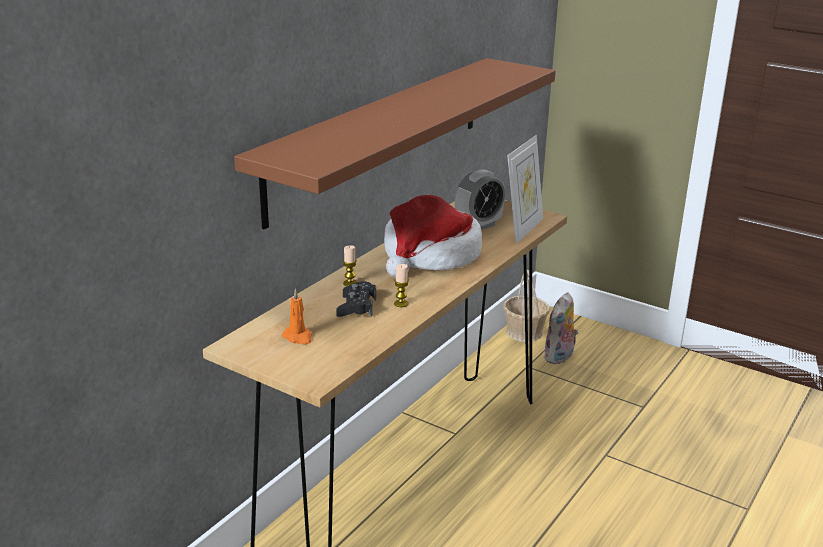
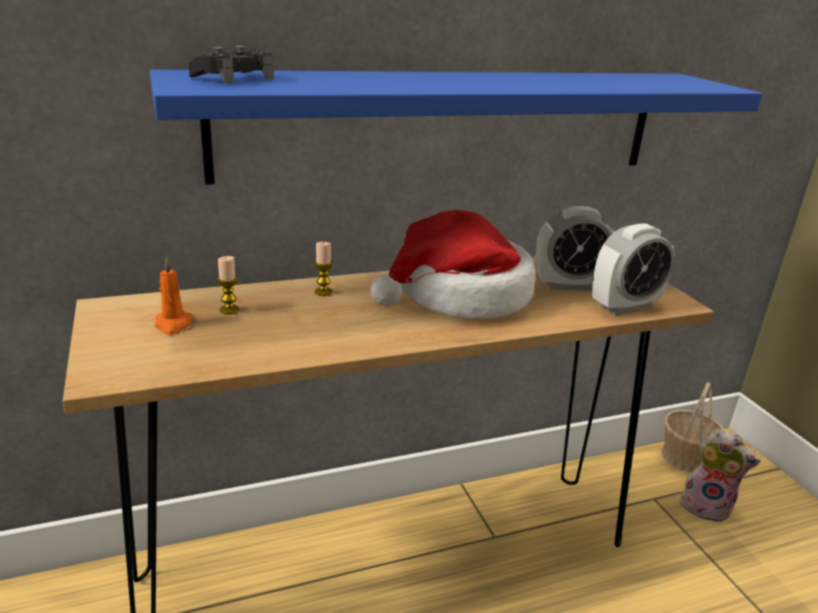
camera: 35 degrees right, 0 degrees up
brown shelf [234,58,556,229] -> blue shelf [150,69,763,185]
black game controller [336,281,376,317] -> black game controller moved to [189,46,274,84]
candle [394,264,409,307] -> candle moved to [217,256,239,315]
picture frame [507,135,543,244] -> alarm clock [592,223,675,315]
plush toy [543,292,578,365] -> plush toy turned 135 degrees counterclockwise [677,429,761,523]

